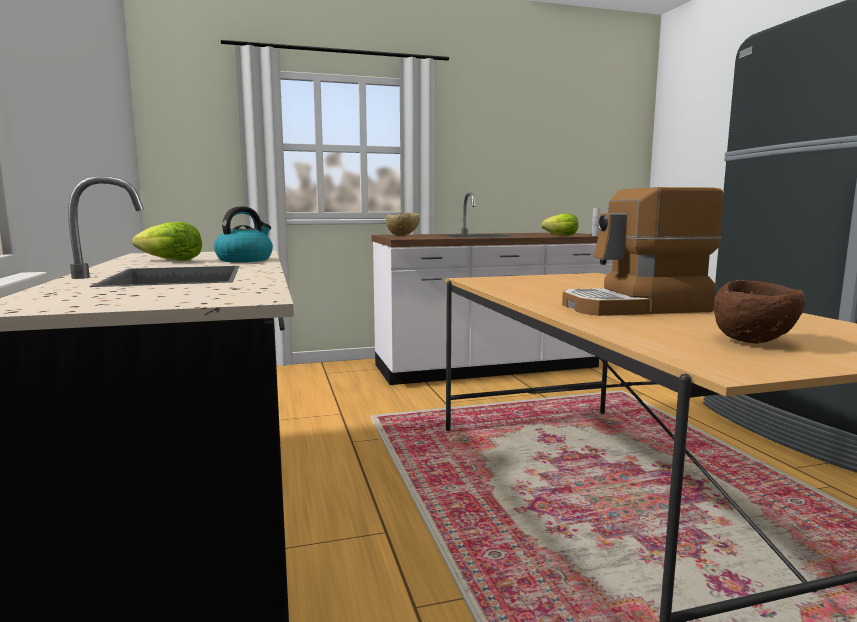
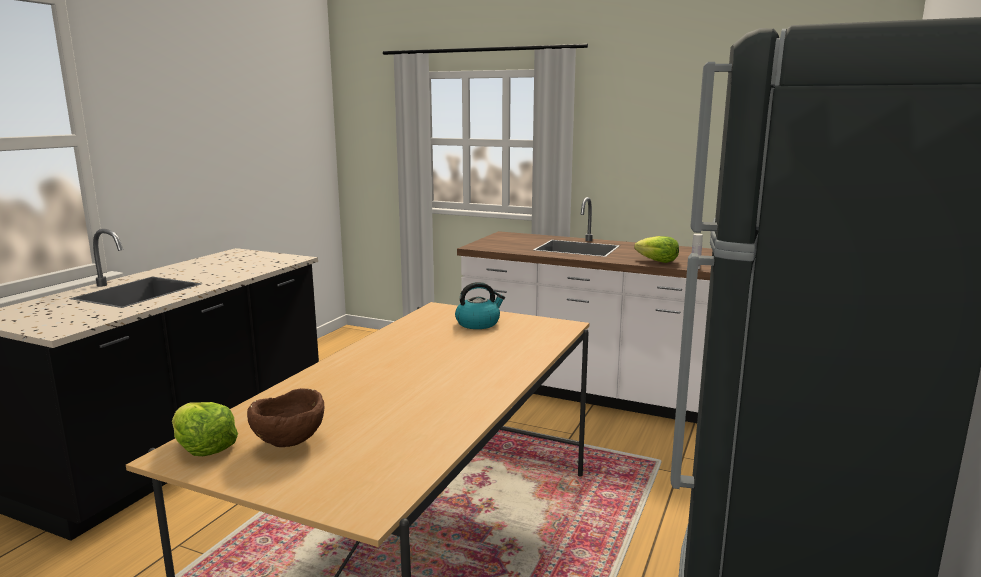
camera: 40 degrees right, 5 degrees up
lettuce [132,222,202,261] -> lettuce moved to [172,402,238,456]
kettle [214,206,273,262] -> kettle moved to [455,282,505,329]
beige bowl [386,213,420,236] -> none
coffee machine [562,187,724,316] -> none

